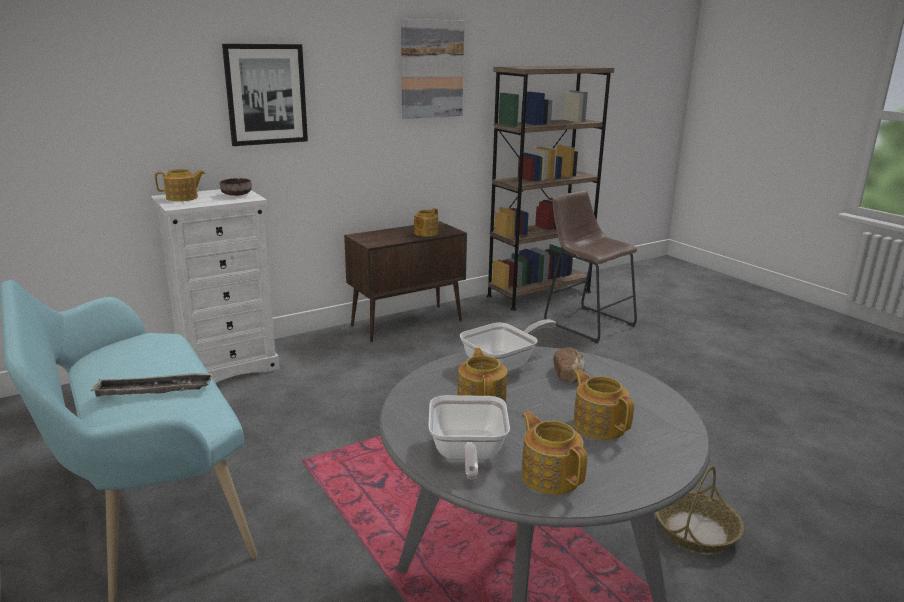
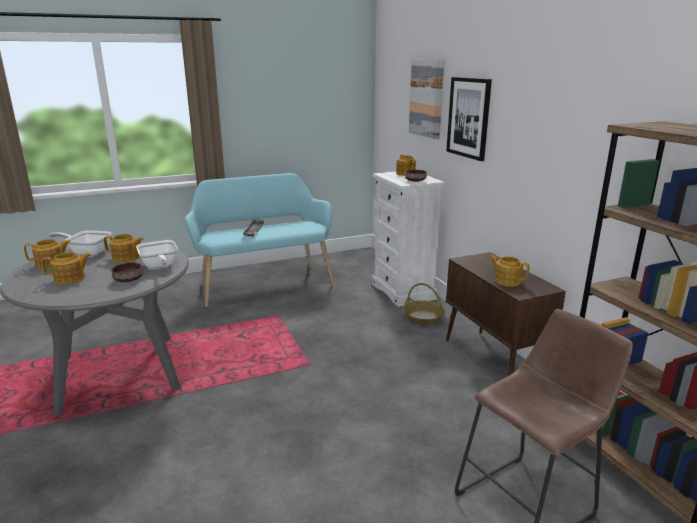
camera: 100 degrees right, 0 degrees up
picture [401,19,464,119] -> picture moved to [409,59,444,139]
bread [553,347,585,383] -> brown bowl [111,263,143,282]
basket [656,466,744,553] -> basket moved to [403,283,446,325]

